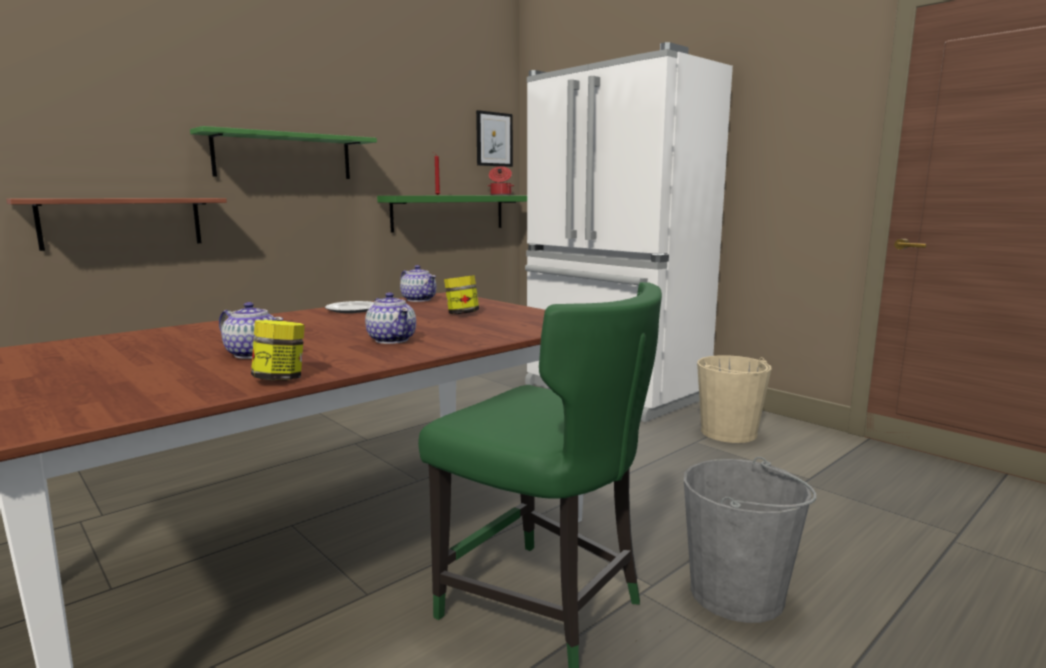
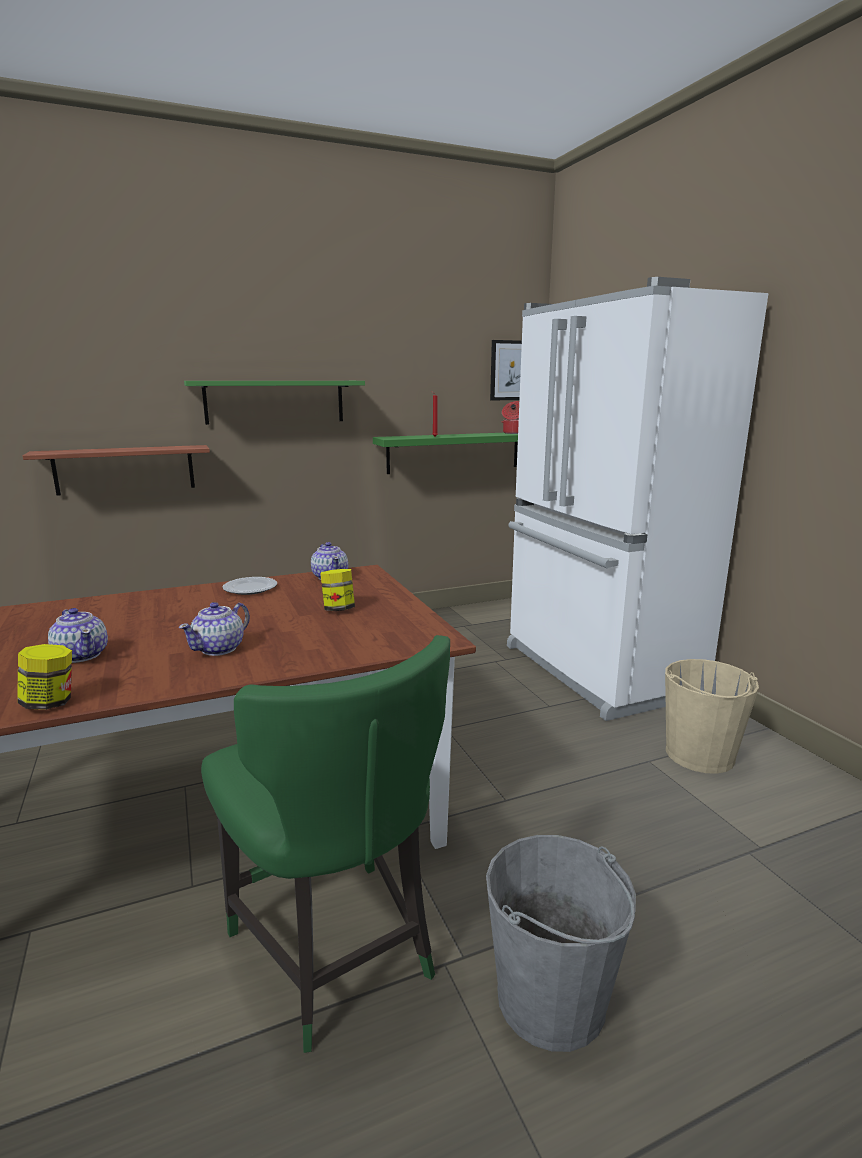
camera: 20 degrees right, 5 degrees up
teapot [365,292,416,344] -> teapot turned 45 degrees clockwise [179,602,250,656]

